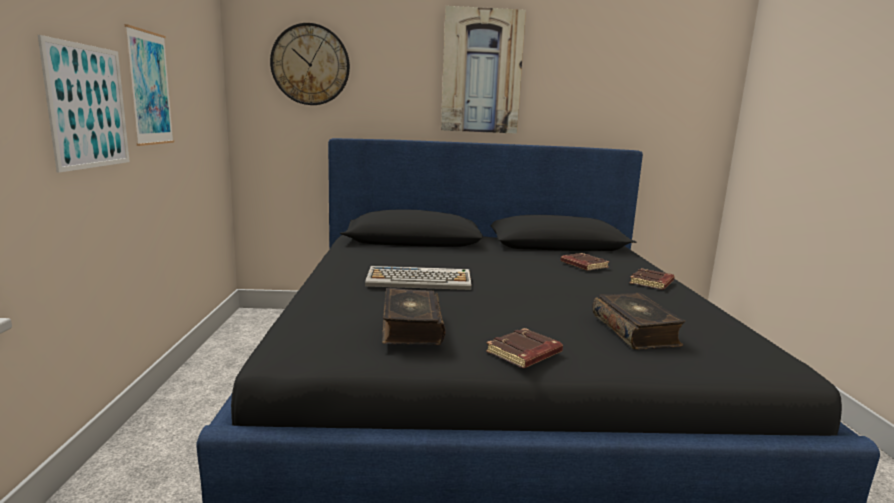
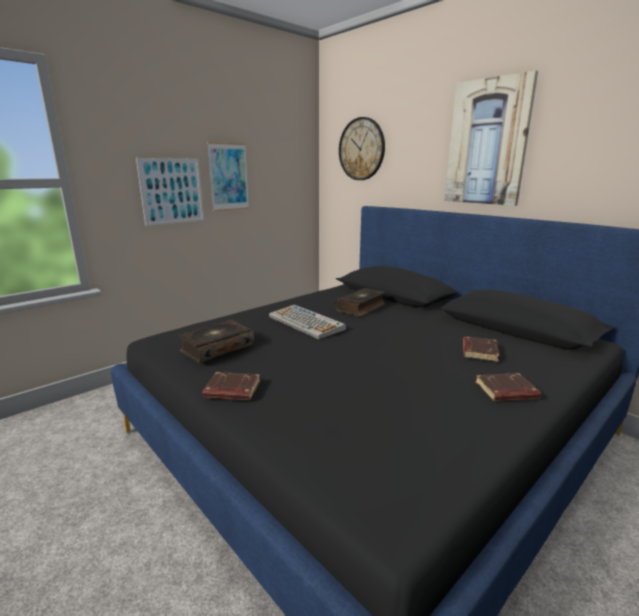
camera: 50 degrees right, 5 degrees up
book [592,293,685,350] -> book moved to [335,288,386,316]

